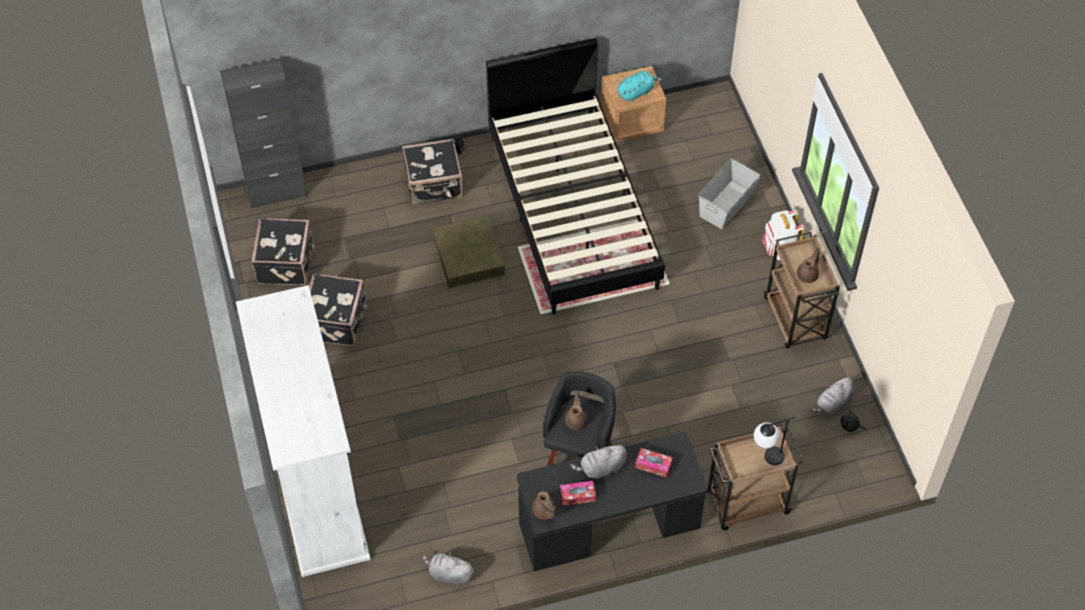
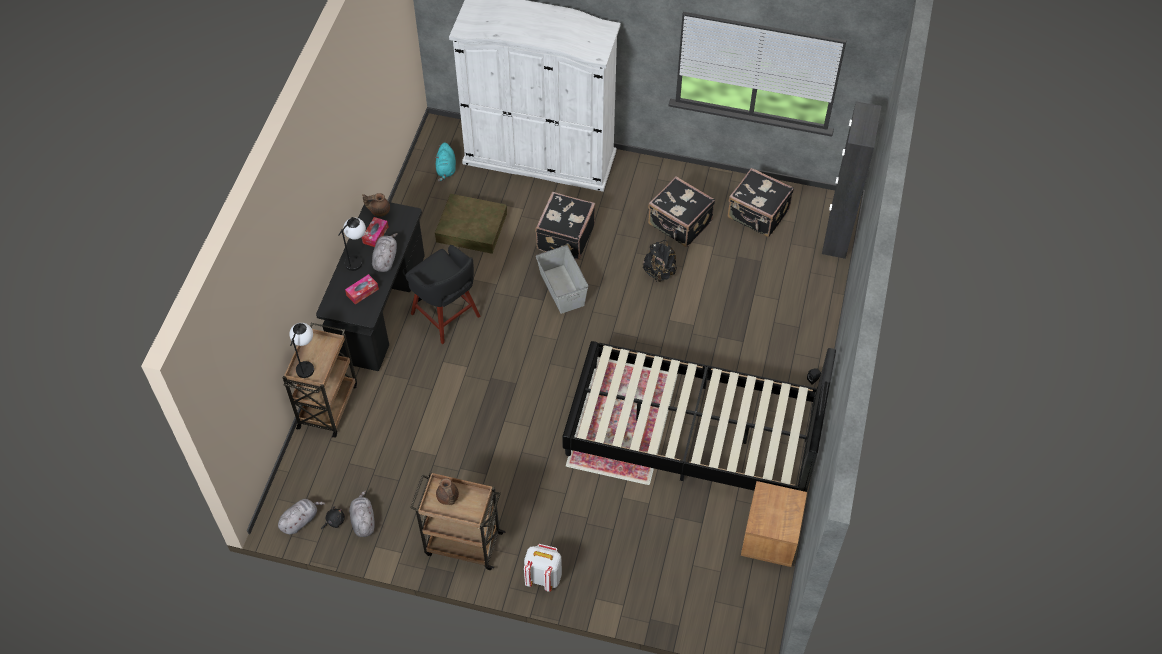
camera: 120 degrees right, 0 degrees up
black suitcase [402,138,463,205] -> black suitcase moved to [535,192,595,260]
grey plush toy [423,552,474,586] -> grey plush toy moved to [278,499,325,534]
brown storage box [433,215,505,288] -> brown storage box moved to [435,194,507,254]
brown teapot [565,391,588,430] -> none
turquoise plush toy [618,71,663,102] -> turquoise plush toy moved to [435,142,456,182]
grey storage box [699,158,761,229] -> grey storage box moved to [536,245,588,314]
none -> table lamp [338,217,366,271]
none -> black backpack [643,240,677,282]

